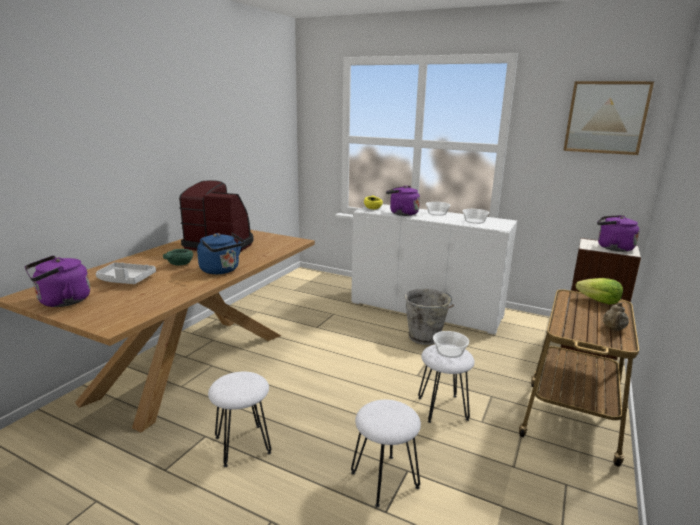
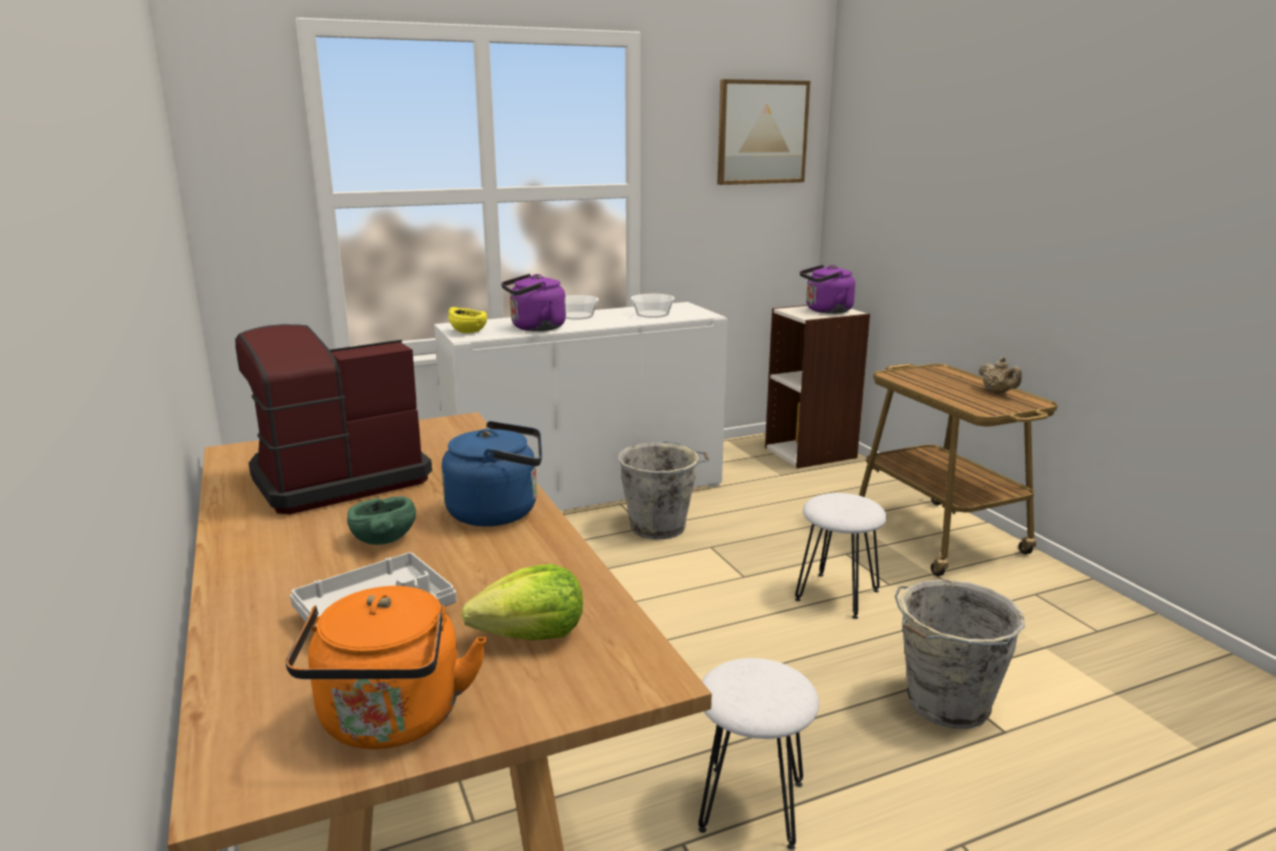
camera: 50 degrees left, 0 degrees up
purple kettle [25,255,90,307] -> orange kettle [286,586,487,749]
white stool [351,400,421,508] -> grey bucket [895,579,1025,729]
bowl [433,331,469,358] -> none
lettuce [576,278,623,305] -> lettuce moved to [461,564,583,640]

